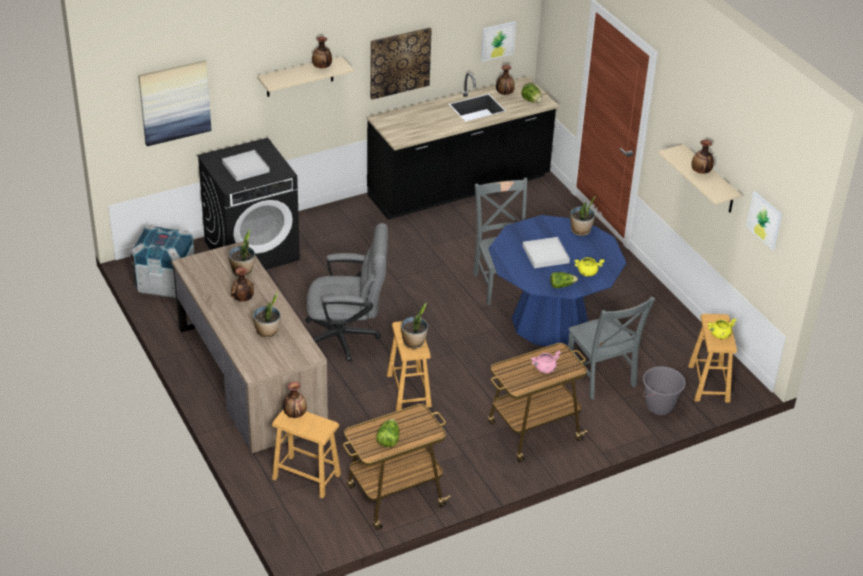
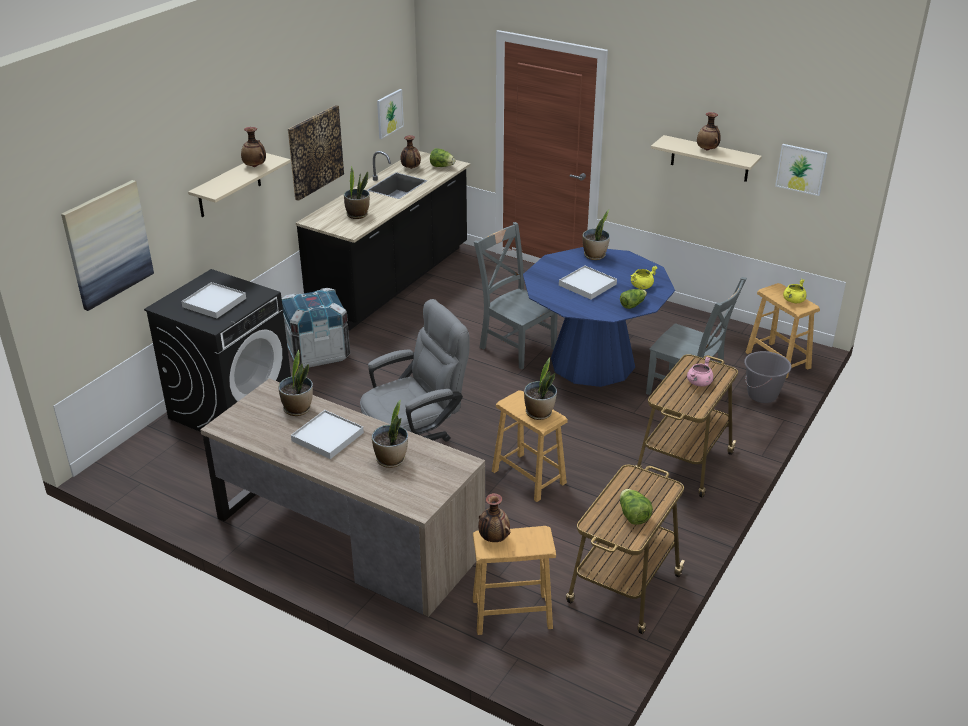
camera: 30 degrees left, 5 degrees down
crate [130,225,195,298] -> crate moved to [282,288,350,368]
vase [231,267,254,302] -> white tray [291,410,364,459]
none -> potted plant [344,166,370,219]

